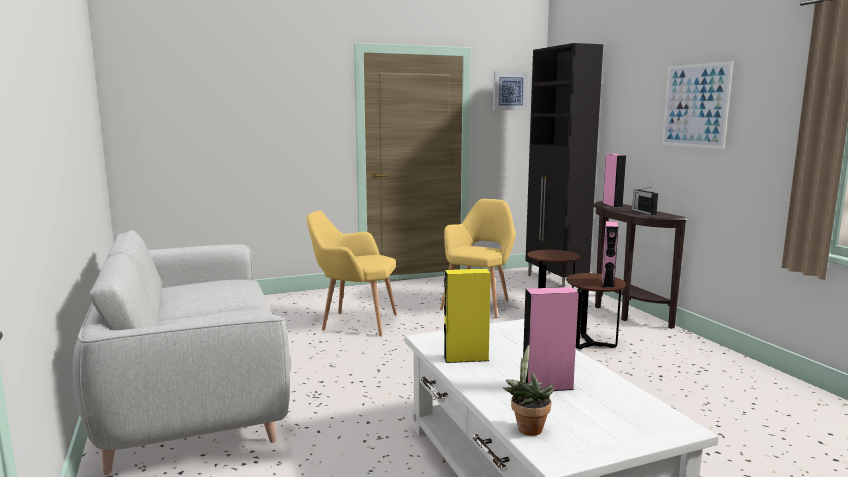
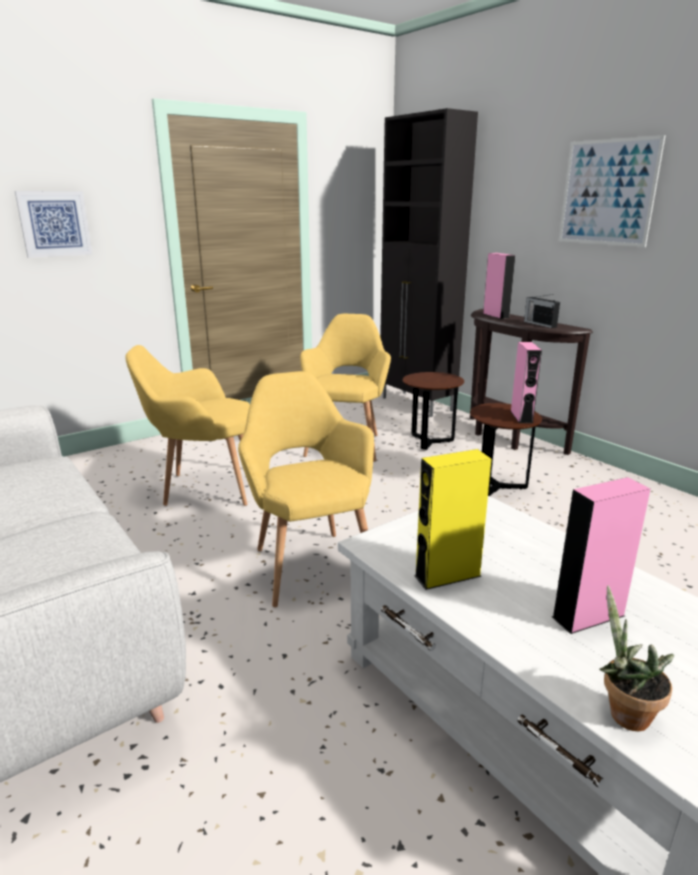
camera: 15 degrees left, 10 degrees up
picture [493,71,528,110] -> picture moved to [15,191,92,258]
none -> yellow armchair [238,371,374,607]

